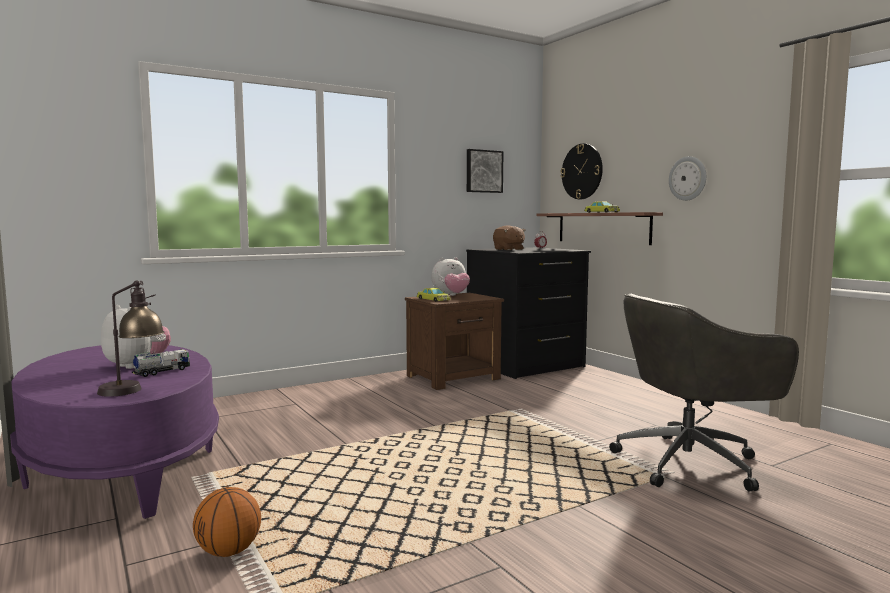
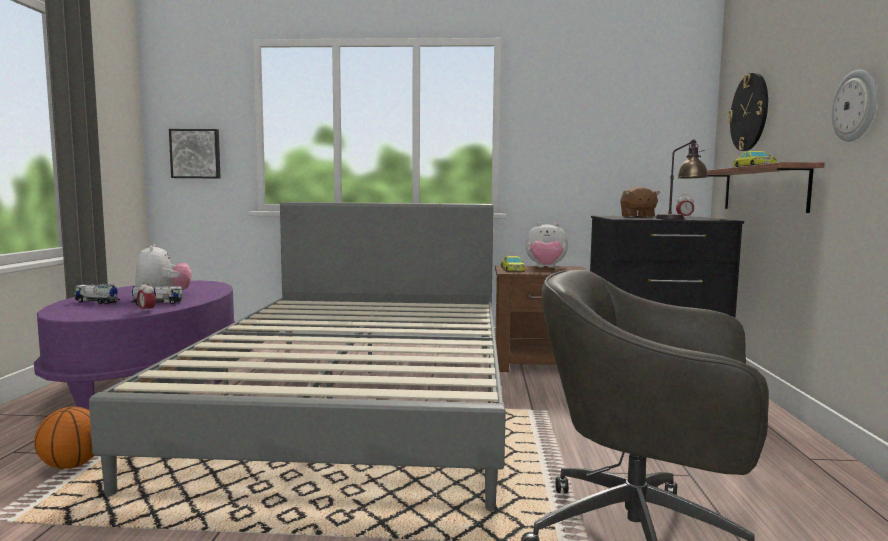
camera: 35 degrees right, 0 degrees up
table lamp [97,280,164,397] -> table lamp moved to [655,139,708,219]
picture [467,149,504,193] -> picture moved to [169,129,221,179]
none -> toy truck [74,284,120,304]
none -> grey bed [89,202,506,511]
none -> alarm clock [137,282,156,313]

